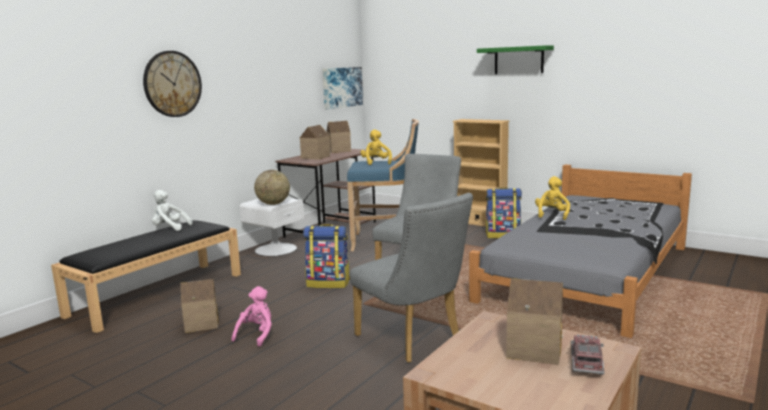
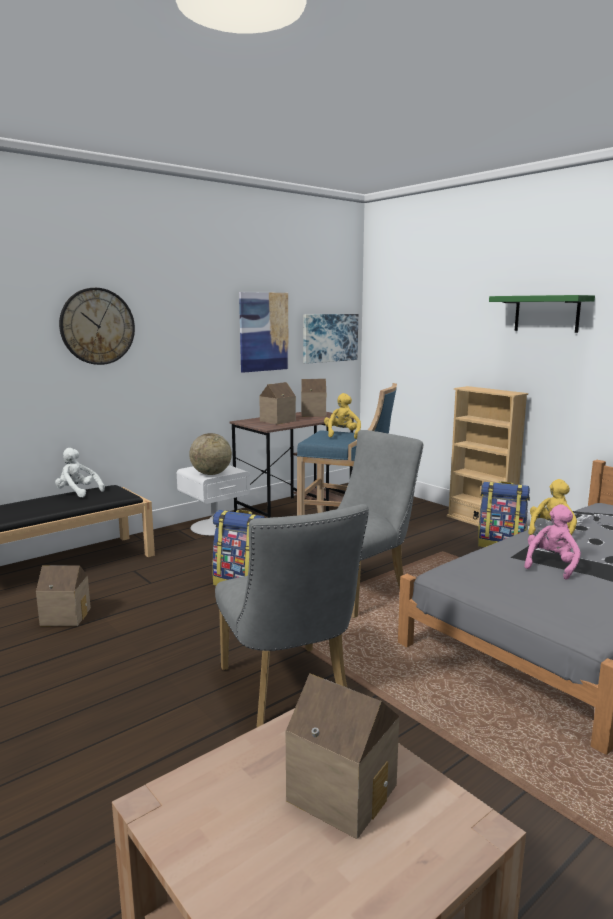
camera: 15 degrees right, 0 degrees up
pink plush toy [232,286,272,347] -> pink plush toy moved to [524,504,581,580]
toy truck [571,335,605,375] -> none
none -> picture [239,292,289,373]

